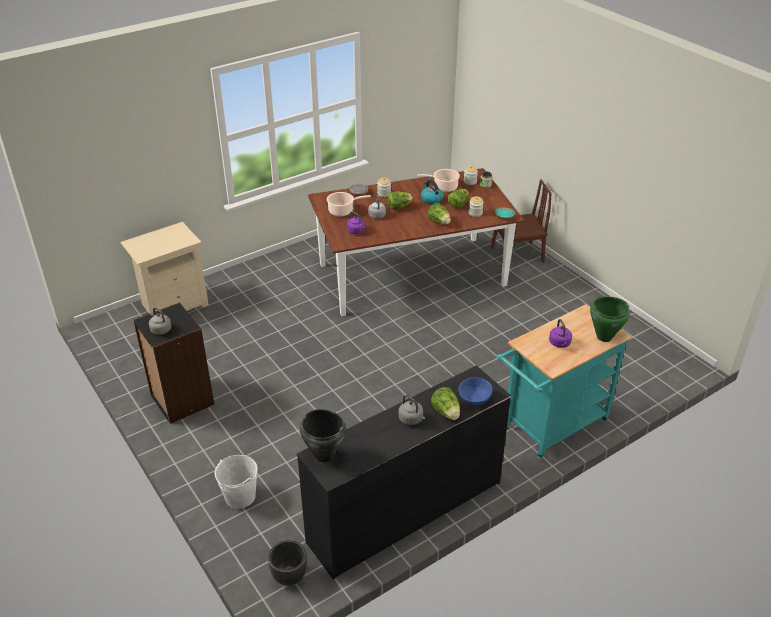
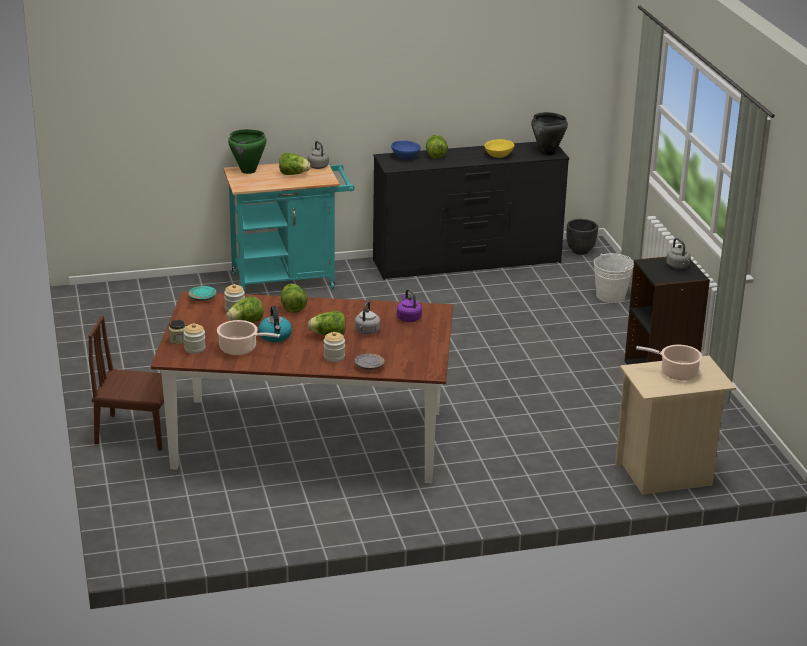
camera: 160 degrees left, 10 degrees down
cooking pot [327,192,371,216] -> cooking pot moved to [636,345,702,380]
grey kettle [399,395,425,425] -> grey kettle moved to [308,141,329,169]
purple kettle [549,319,572,348] -> lettuce [279,153,311,175]
none -> yellow bowl [485,139,514,158]

